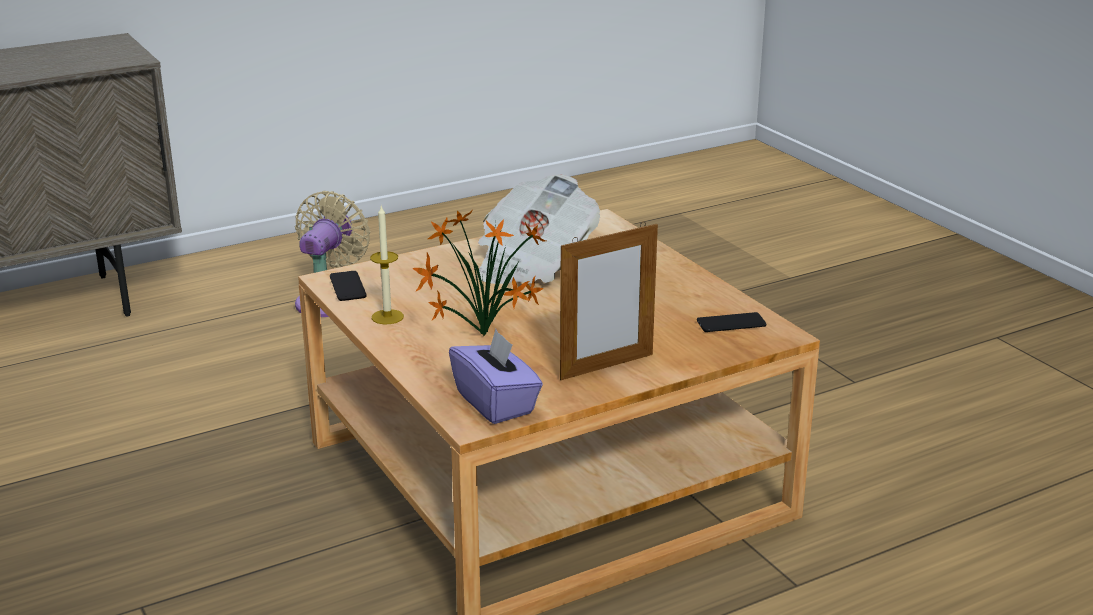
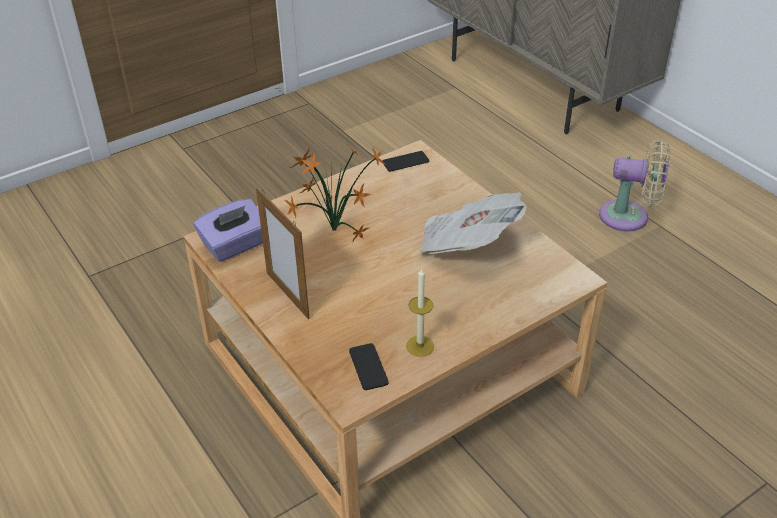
camera: 85 degrees right, 15 degrees up
candle [370,206,404,324] -> candle moved to [406,268,434,357]

